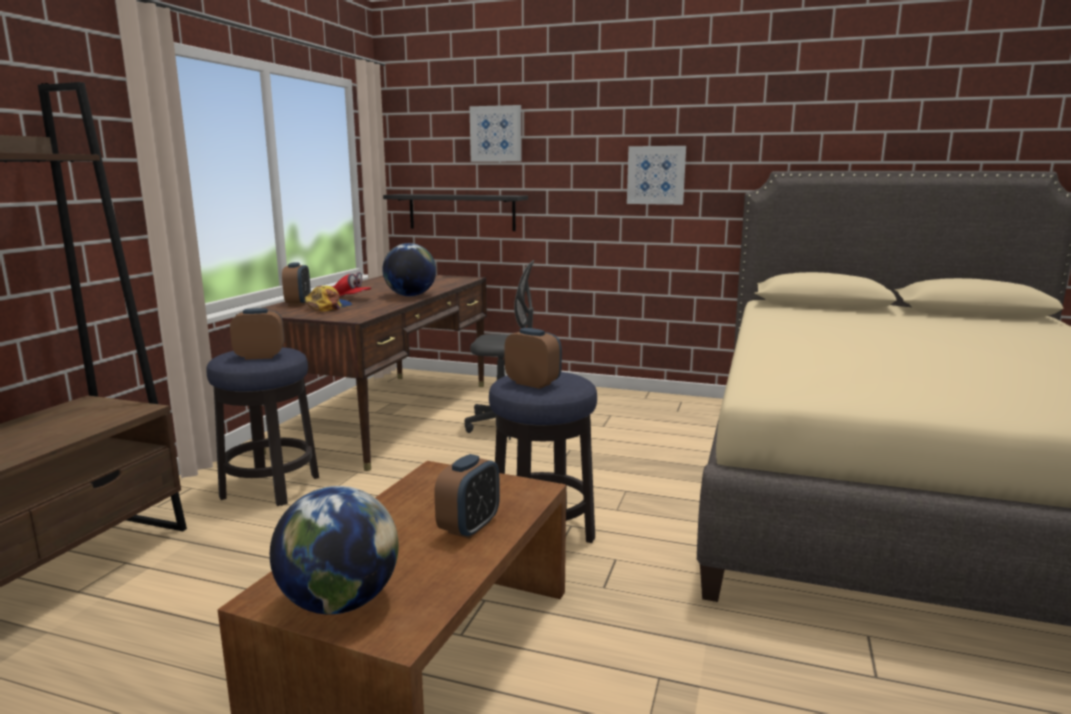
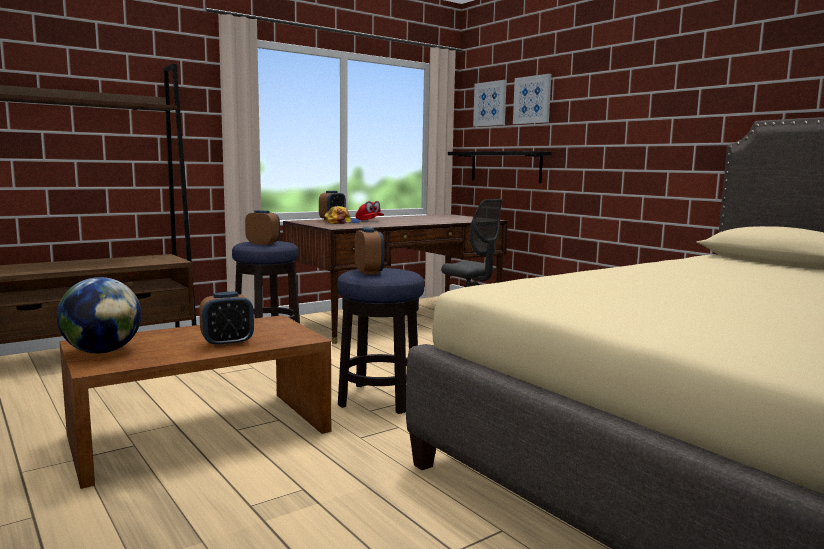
camera: 35 degrees right, 5 degrees down
globe [382,243,436,297] -> none
picture [627,146,686,205] -> picture moved to [473,80,507,127]

